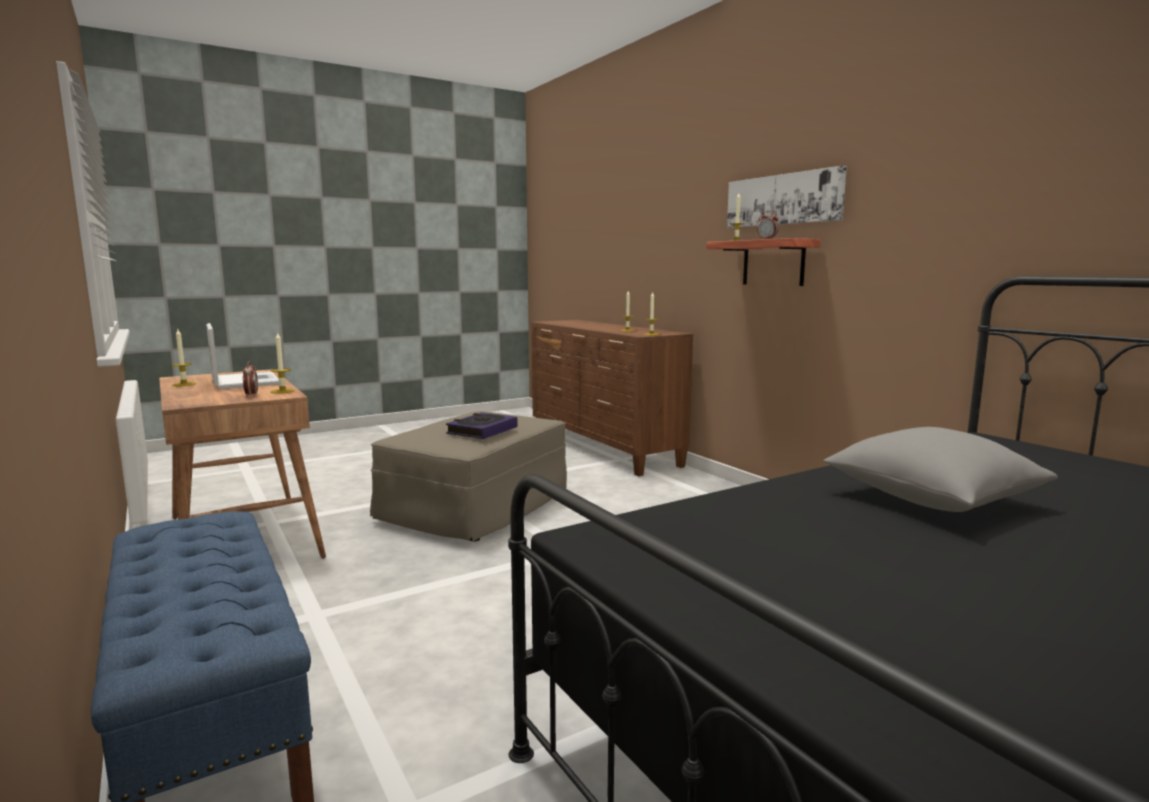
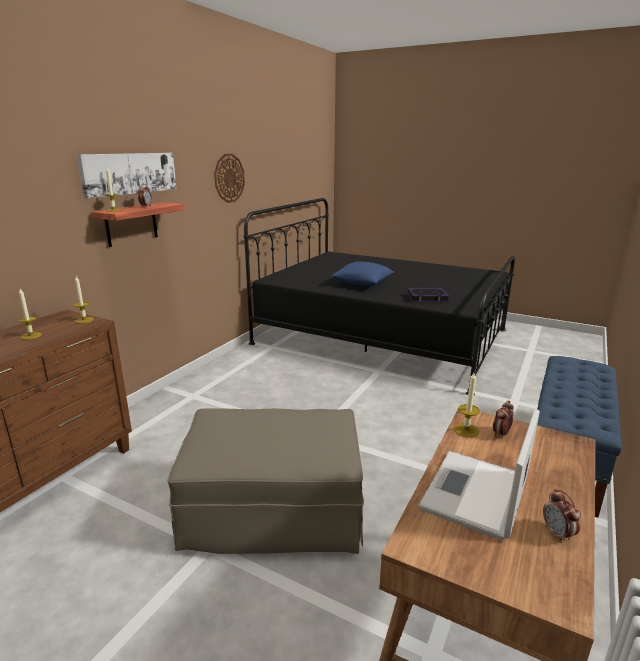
camera: 120 degrees left, 10 degrees up
candle [172,329,196,386] -> alarm clock [543,489,581,543]
book [446,412,518,439] -> book moved to [407,288,449,303]
grey pillow [823,427,1058,512] -> blue pillow [331,262,394,286]
none -> wall clock [214,154,245,203]

